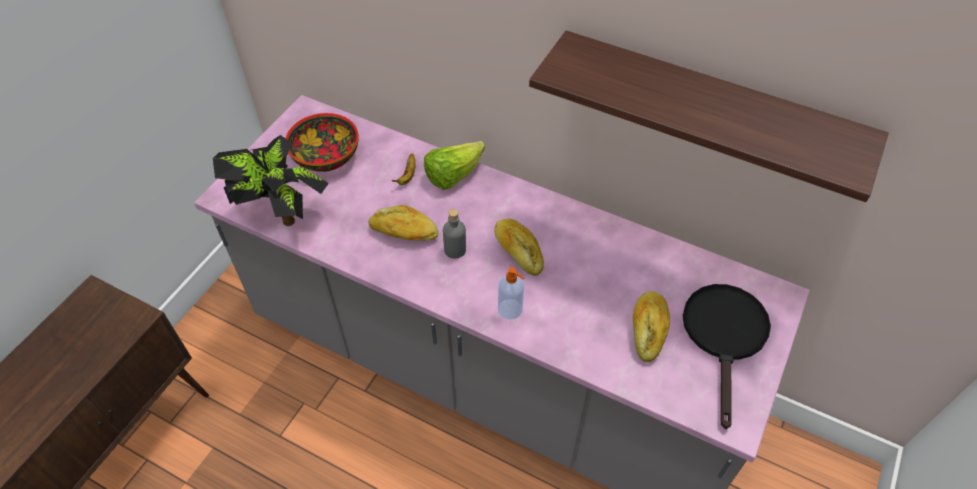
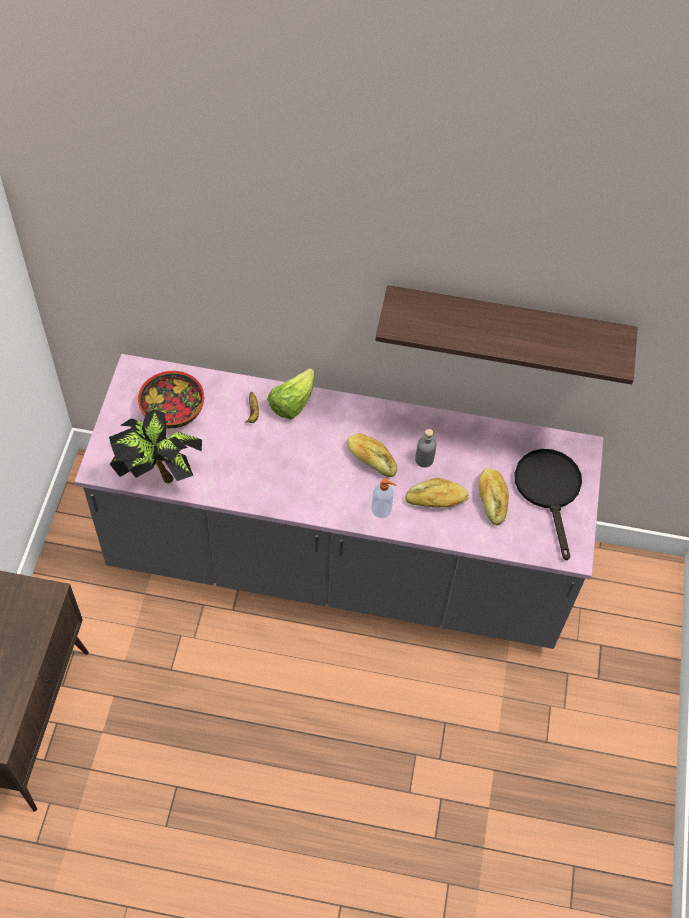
camera: 20 degrees left, 5 degrees up
bread [368,205,438,241] -> bread moved to [405,478,469,507]
grey bottle [443,209,466,259] -> grey bottle moved to [415,429,437,468]

